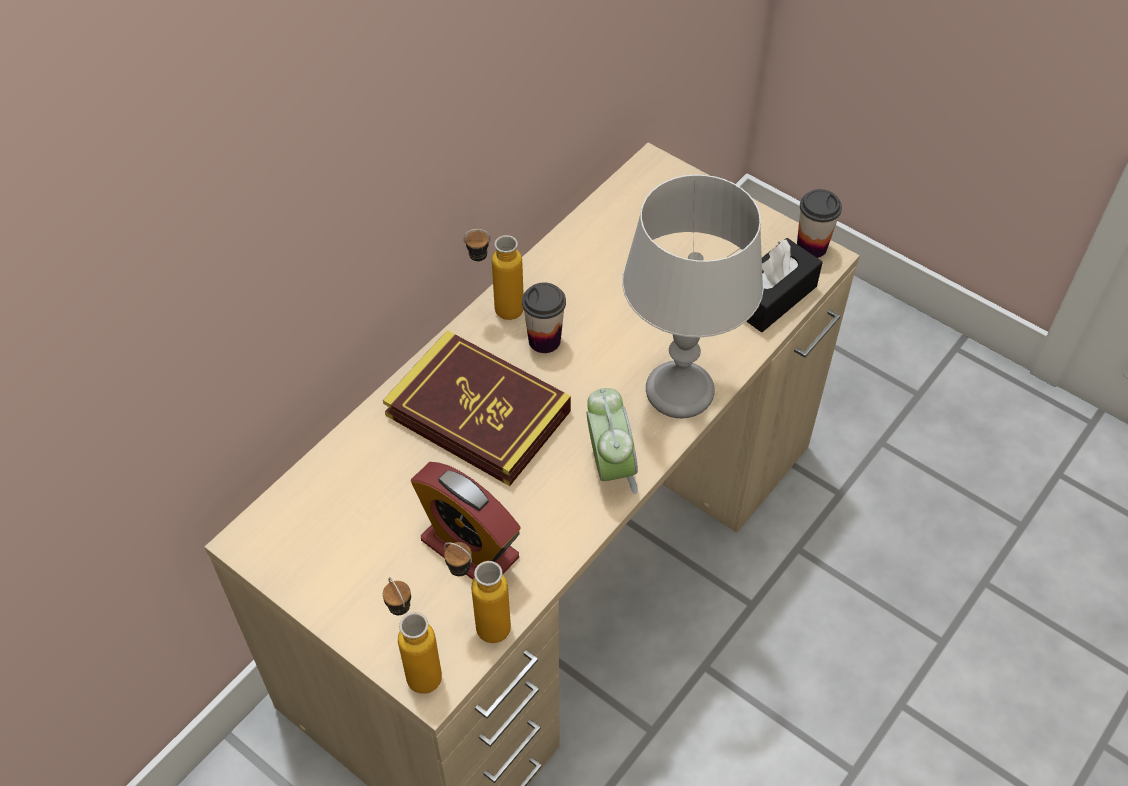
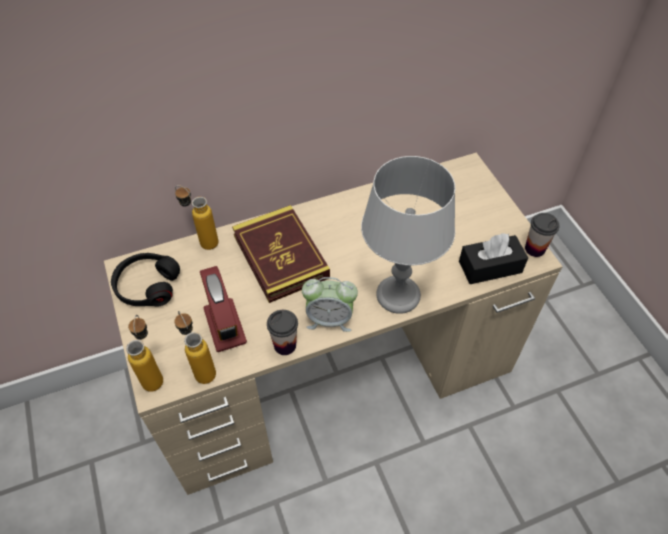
camera: 30 degrees right, 0 degrees up
bottle [463,229,524,320] -> bottle moved to [175,185,219,250]
cup [522,282,566,353] -> cup moved to [267,310,298,355]
alarm clock [587,388,638,494] -> alarm clock turned 75 degrees clockwise [302,277,358,332]
none -> black headphones [111,253,180,307]

